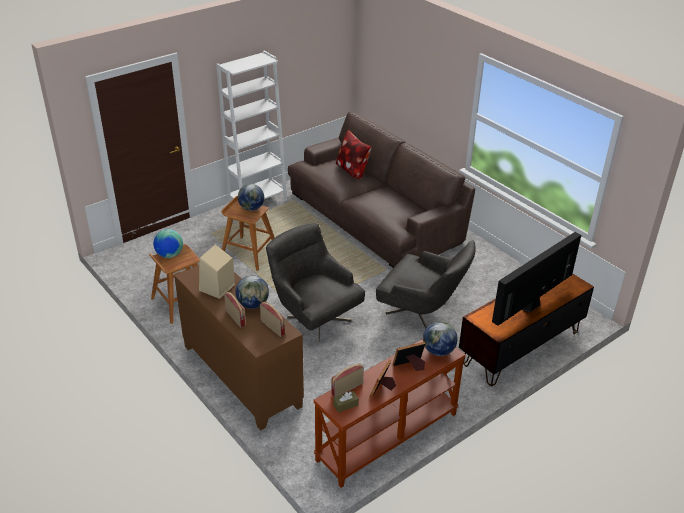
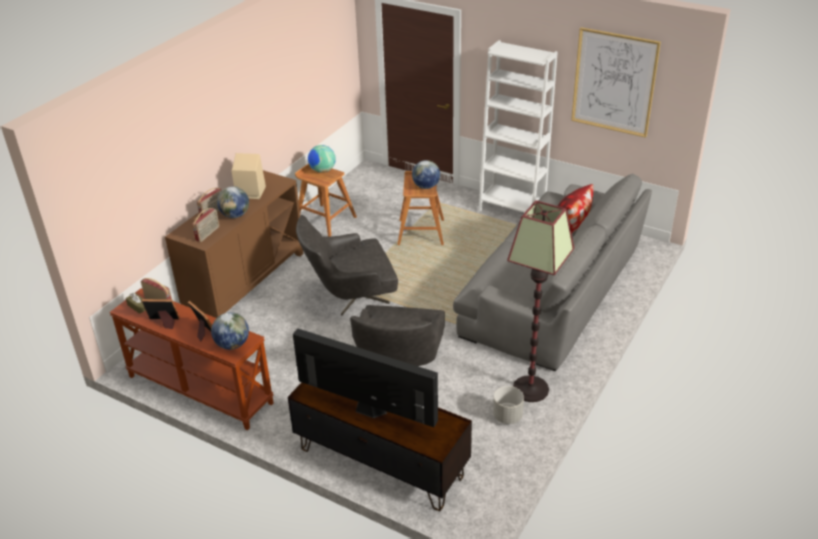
camera: 70 degrees right, 0 degrees up
grey armchair [266,223,365,342] -> grey armchair turned 135 degrees counterclockwise [296,215,398,316]
brown sofa [288,112,475,268] -> grey sofa [453,174,652,372]
none -> grey planter [493,386,524,424]
none -> floor lamp [507,200,574,402]
none -> picture [571,27,661,138]

